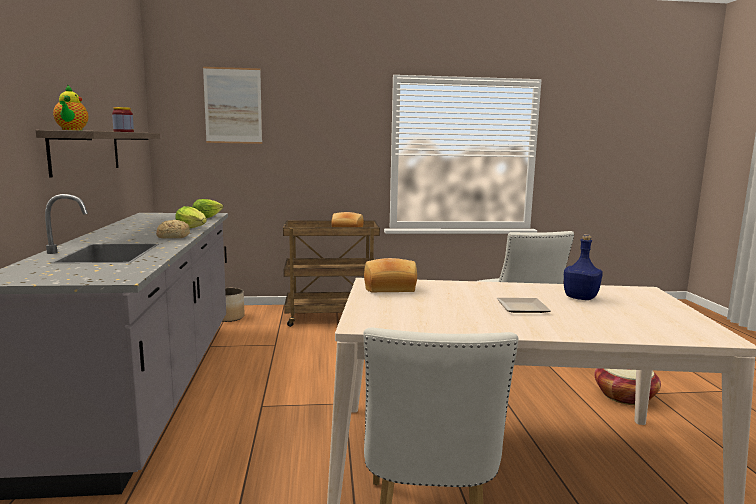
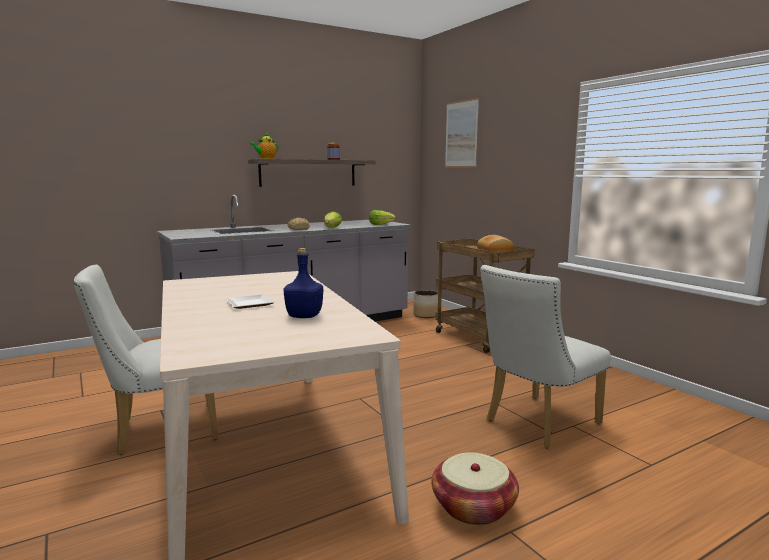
camera: 65 degrees right, 0 degrees up
bread [364,258,417,292] -> none

